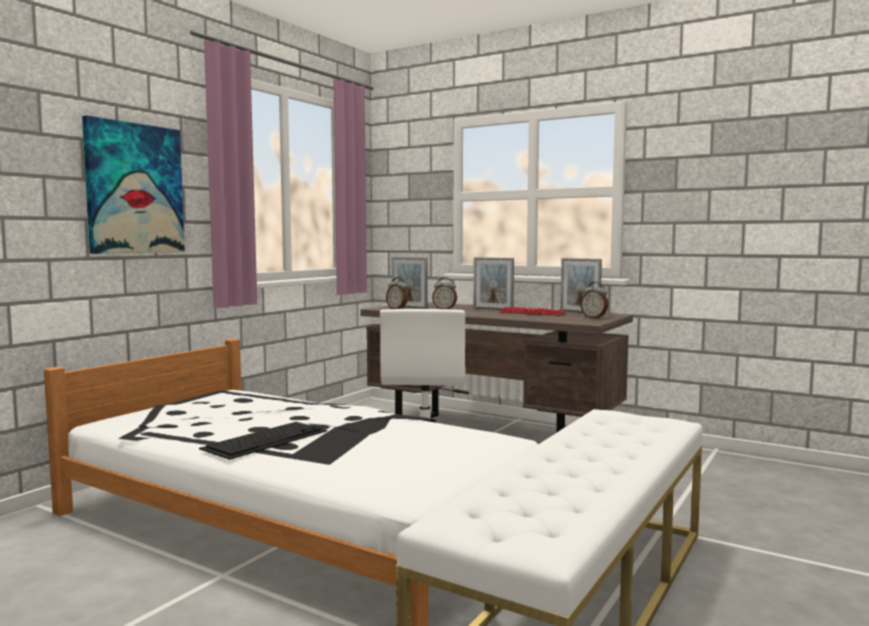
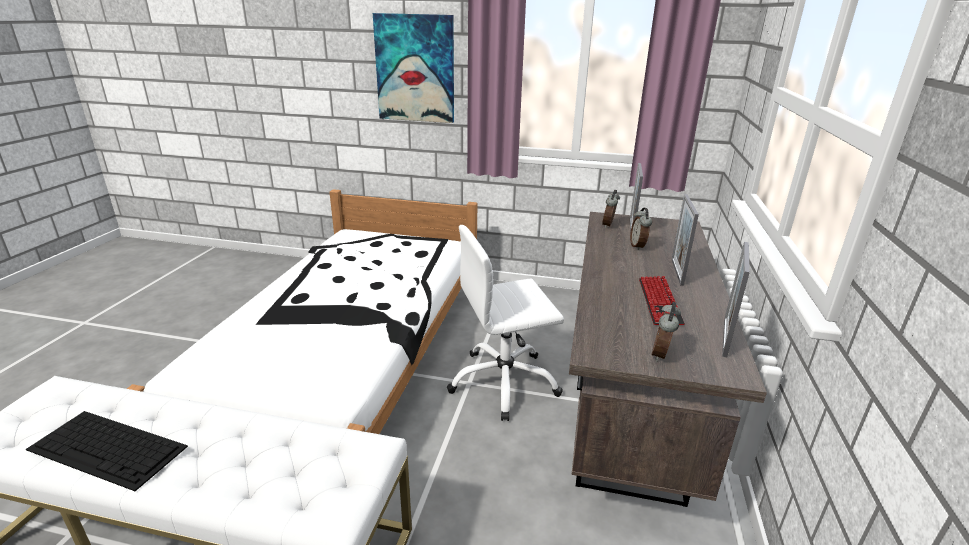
camera: 70 degrees right, 20 degrees up
keyboard [199,422,327,460] -> keyboard moved to [26,411,188,491]

